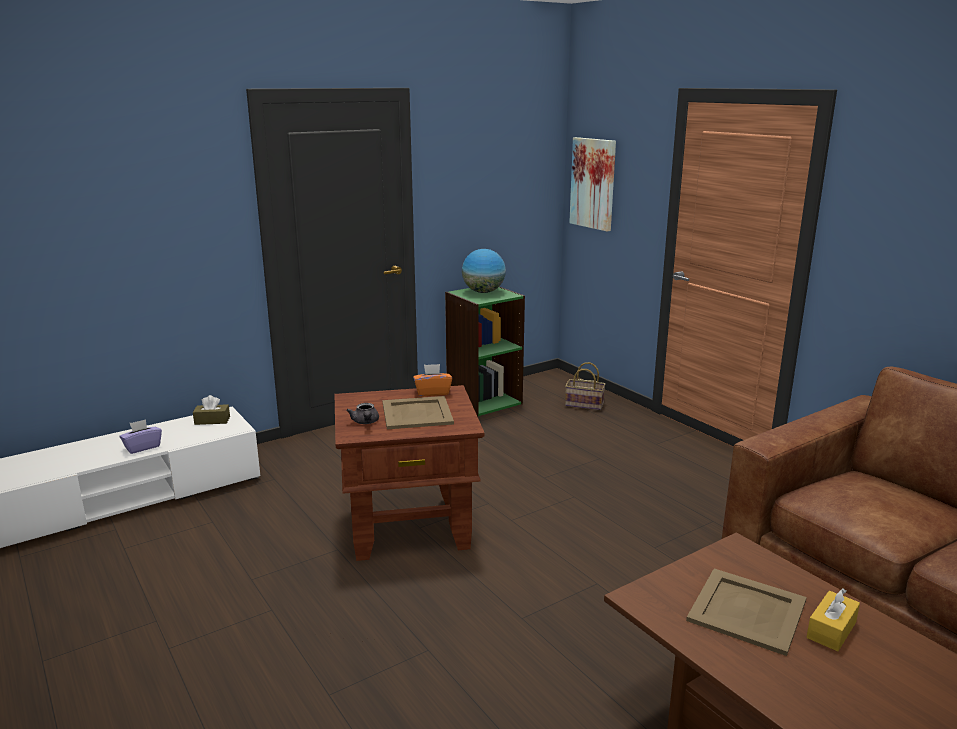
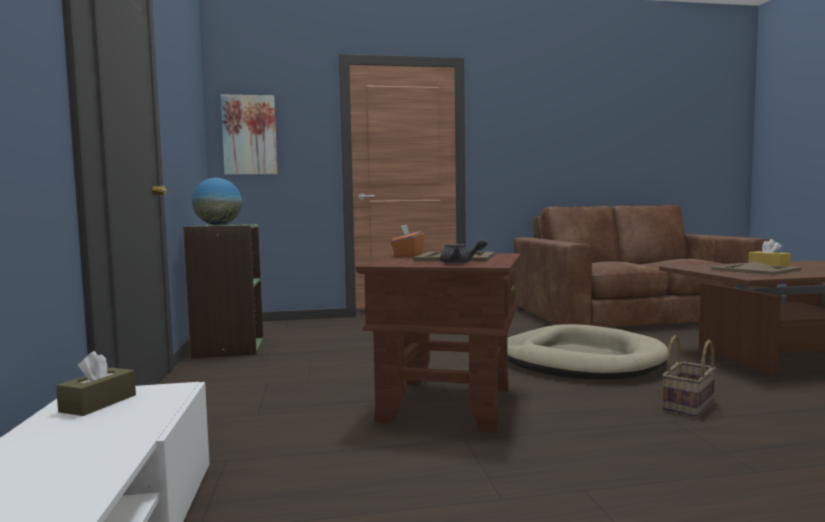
camera: 65 degrees left, 15 degrees down
purple tissue box [120,419,162,454] -> none
basket [565,362,606,410] -> basket moved to [662,335,716,417]
none -> beige dog bed [508,324,668,380]

